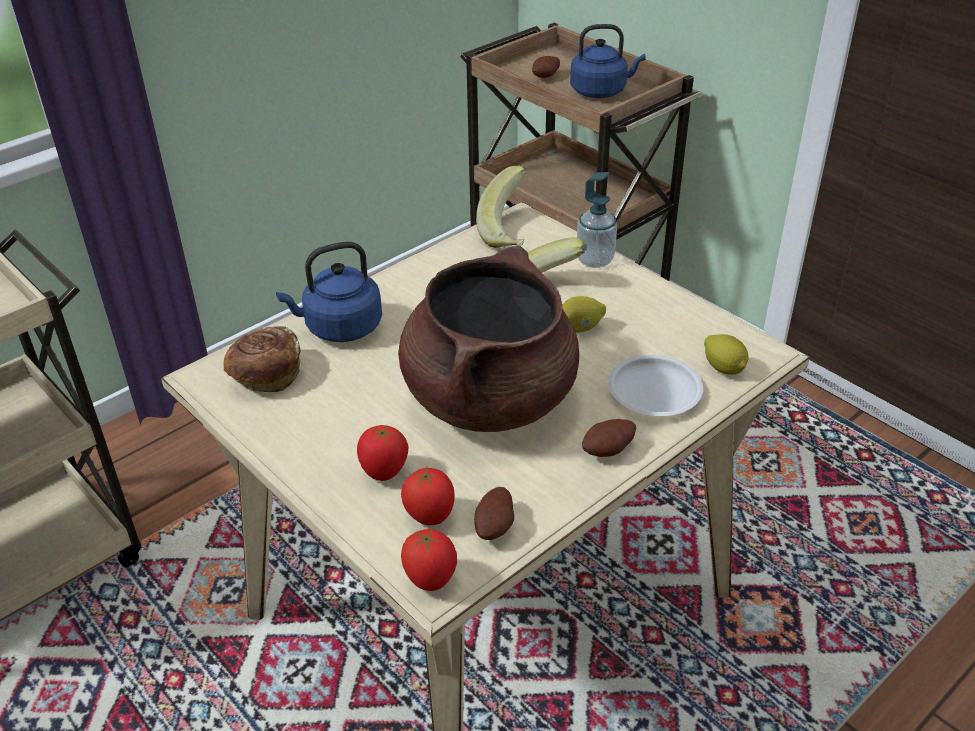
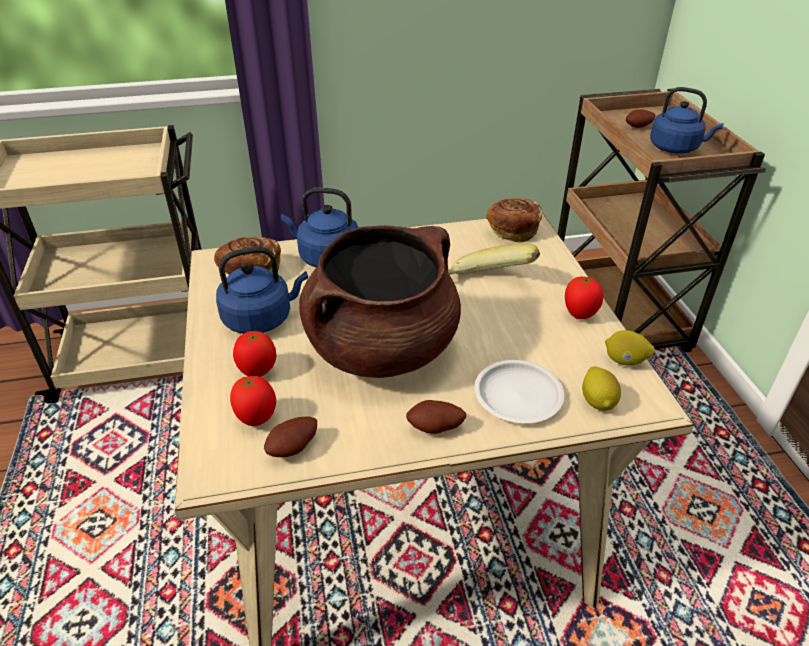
camera: 30 degrees right, 0 degrees up
tomato [401,528,457,591] -> tomato moved to [565,276,603,319]
banana [476,166,526,248] -> bread [486,198,542,242]
lemon [562,296,606,332] -> lemon moved to [605,330,655,365]
soap dispenser [577,172,617,268] -> none
none -> blue kettle [216,247,308,334]

